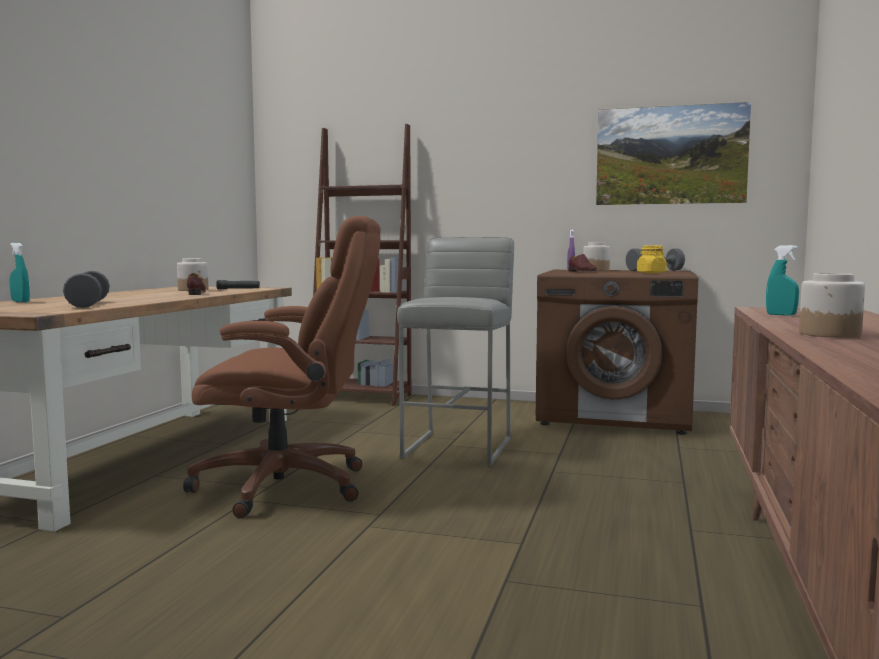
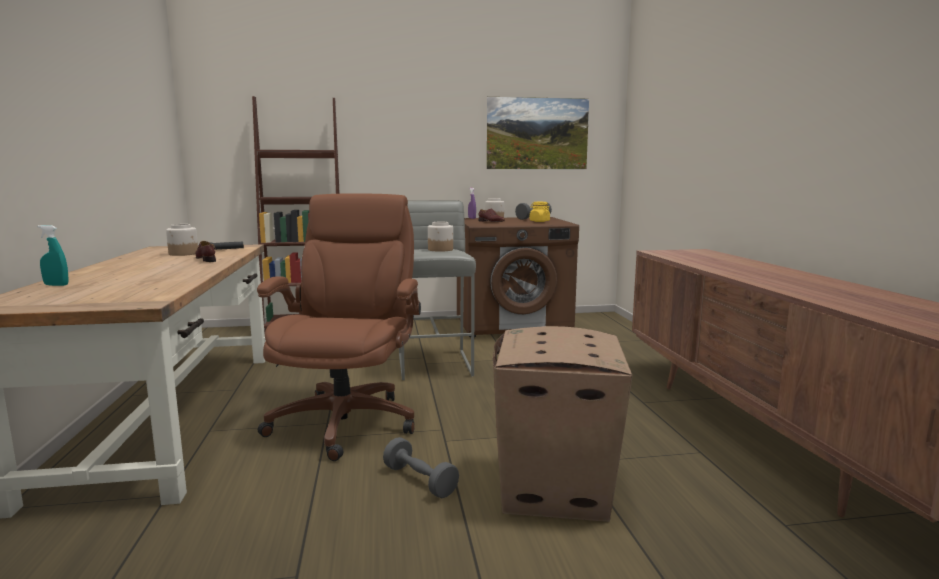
camera: 25 degrees left, 5 degrees up
grey dumbbell [63,271,110,308] -> grey dumbbell moved to [383,437,459,498]
brown office chair [183,216,381,518] -> brown office chair turned 60 degrees counterclockwise [257,194,421,461]
turquoise spray bottle [766,245,799,316] -> none
jar [799,273,865,338] -> jar moved to [428,222,453,252]
none -> cardboard box [493,326,633,522]

